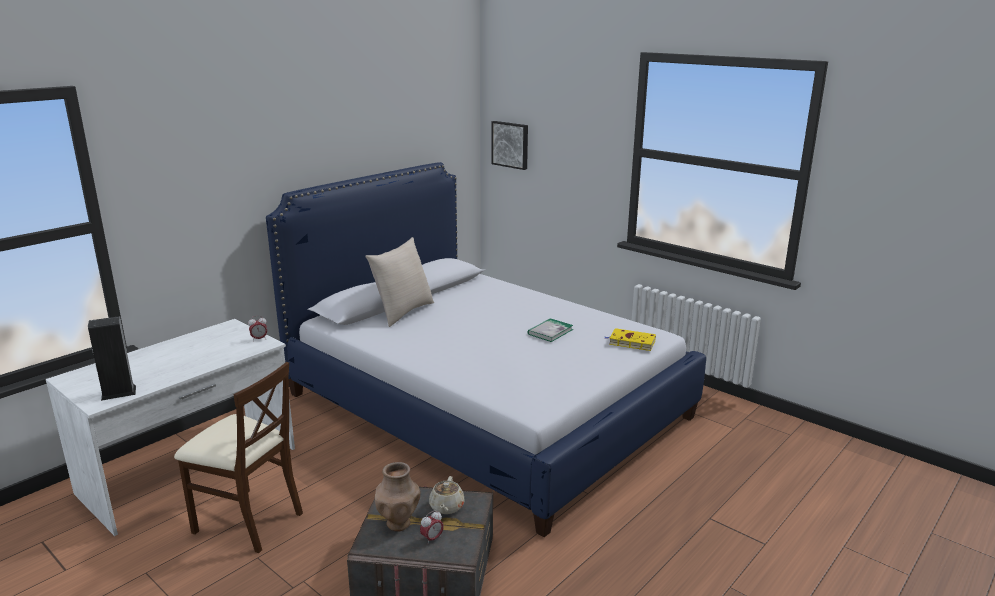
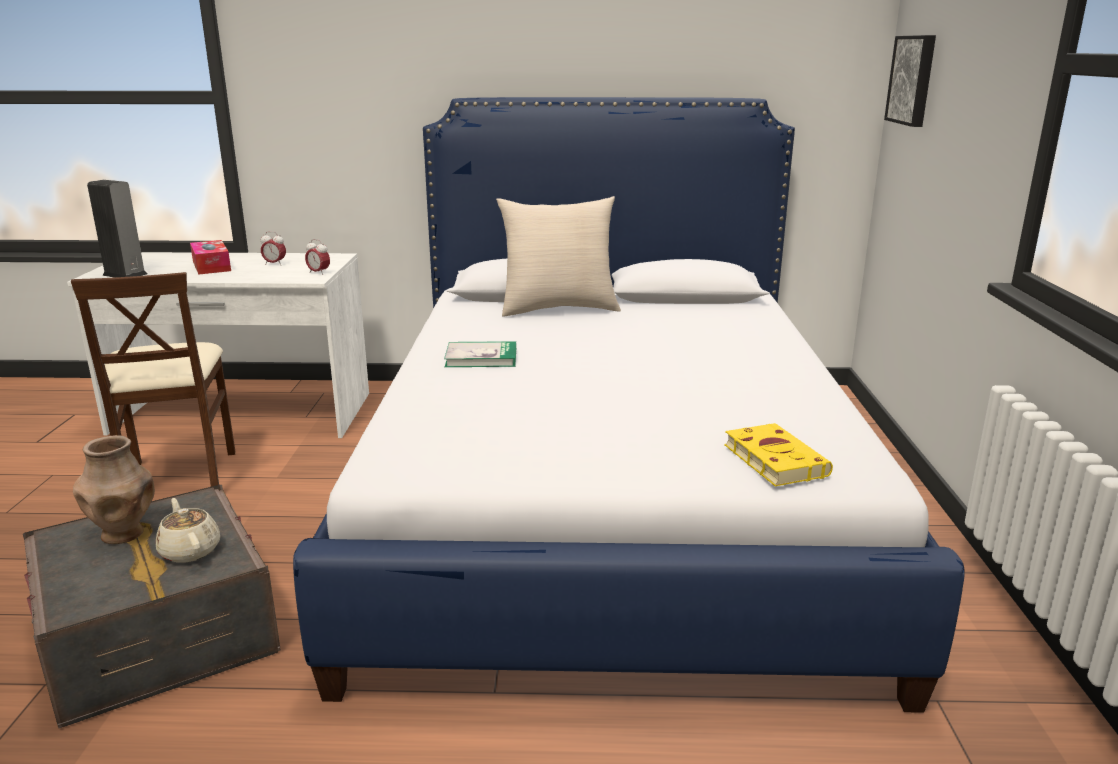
camera: 50 degrees right, 0 degrees up
alarm clock [420,510,444,543] -> alarm clock moved to [261,232,286,265]
beige teapot [429,476,465,514] -> beige teapot turned 90 degrees clockwise [156,498,220,563]
book [528,318,573,342] -> book moved to [444,341,516,367]
none -> tissue box [190,240,231,275]

